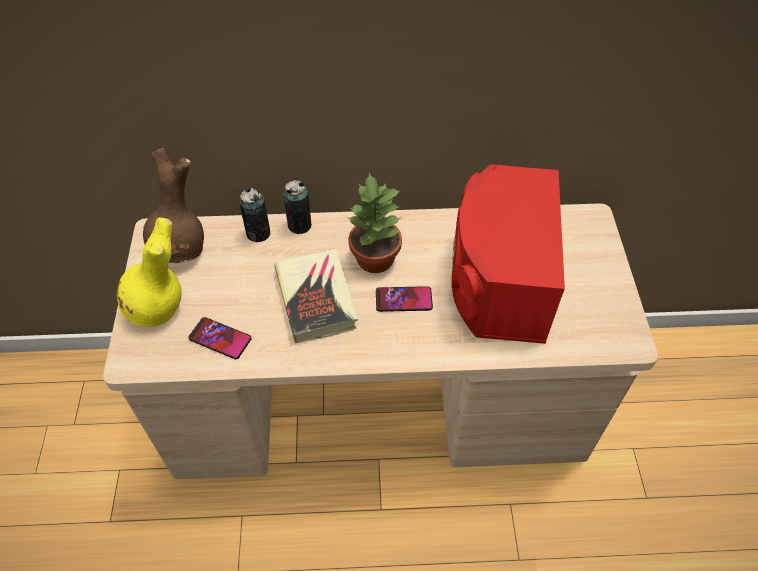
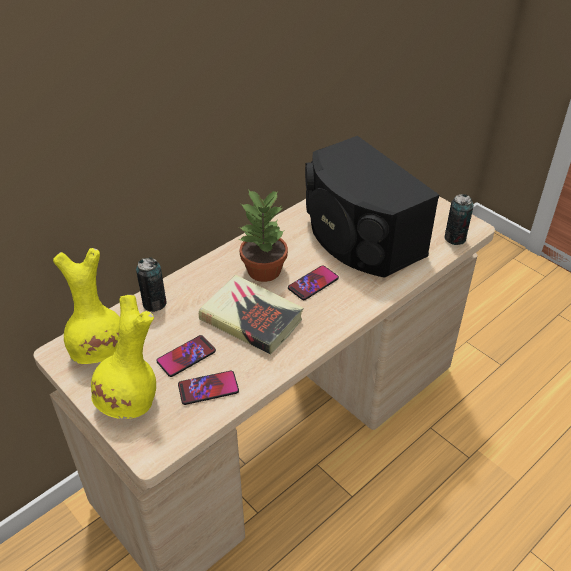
camera: 40 degrees left, 10 degrees down
brown vase [143,148,204,263] -> yellow vase [53,248,120,364]
can [283,180,311,234] -> can moved to [444,194,474,245]
red speaker [451,164,565,344] -> black speaker [305,136,439,278]
none -> phone [156,335,216,377]

